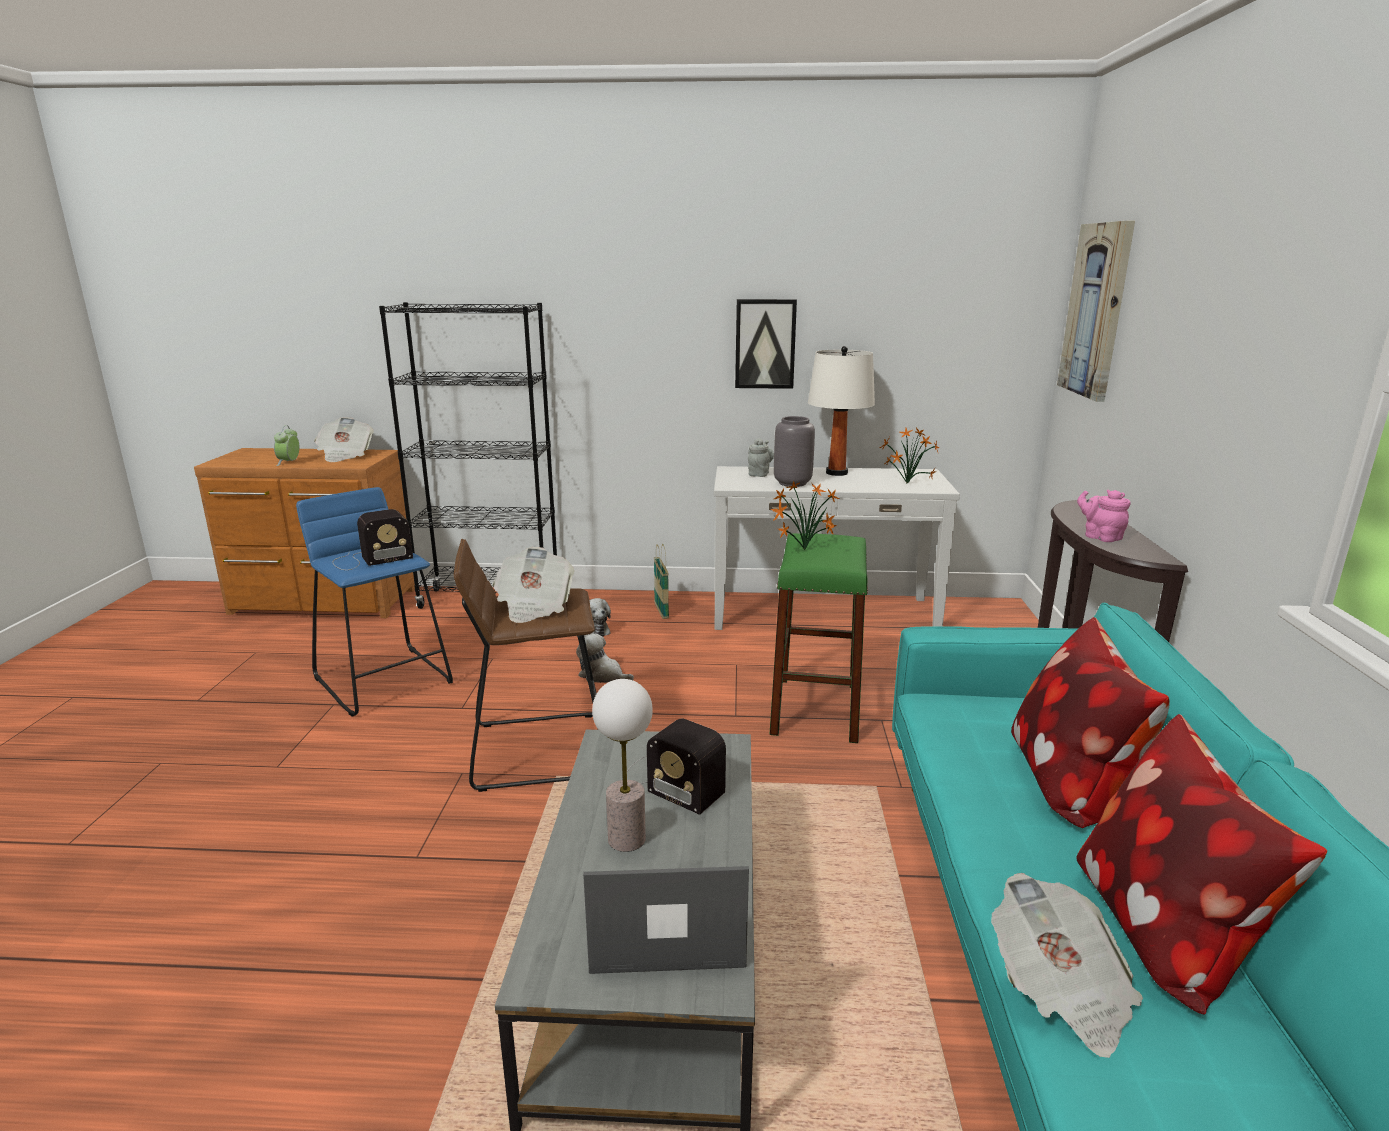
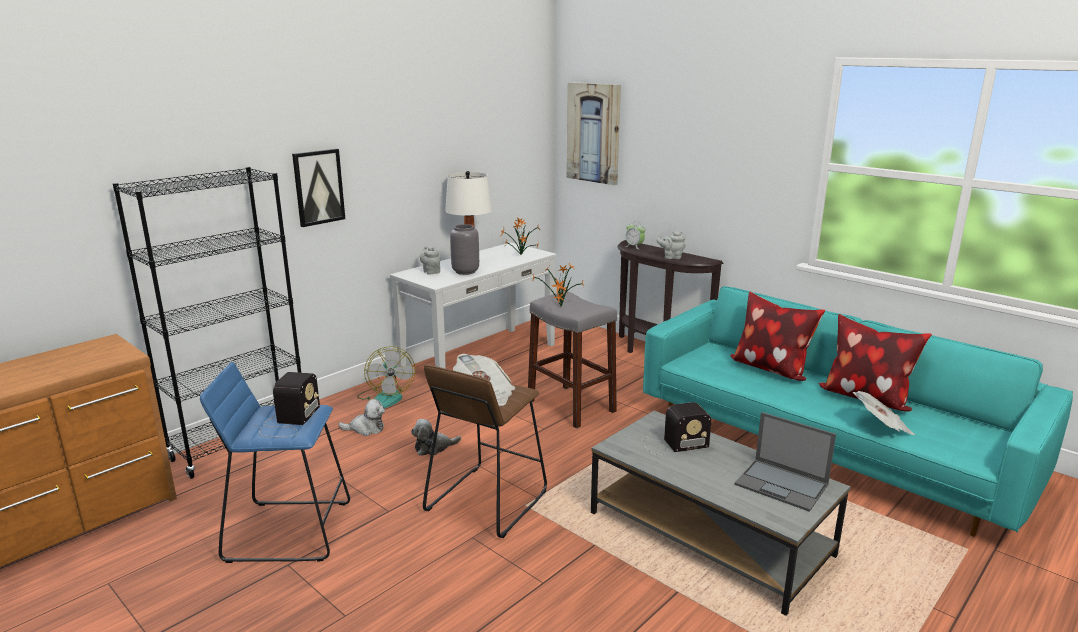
camera: 50 degrees left, 0 degrees up
alarm clock [274,425,299,466] -> alarm clock moved to [625,221,645,249]
newspaper [314,417,374,462] -> none
laptop [583,866,749,974] -> laptop turned 90 degrees counterclockwise [735,412,836,512]
table lamp [592,679,653,852] -> none
basket [654,544,669,619] -> fan [357,346,416,408]
picture [735,299,797,389] -> picture moved to [292,149,345,227]
green stool [769,533,868,743] -> grey stool [528,291,617,429]
pink teapot [1077,490,1131,542] -> grey teapot [657,231,686,259]

